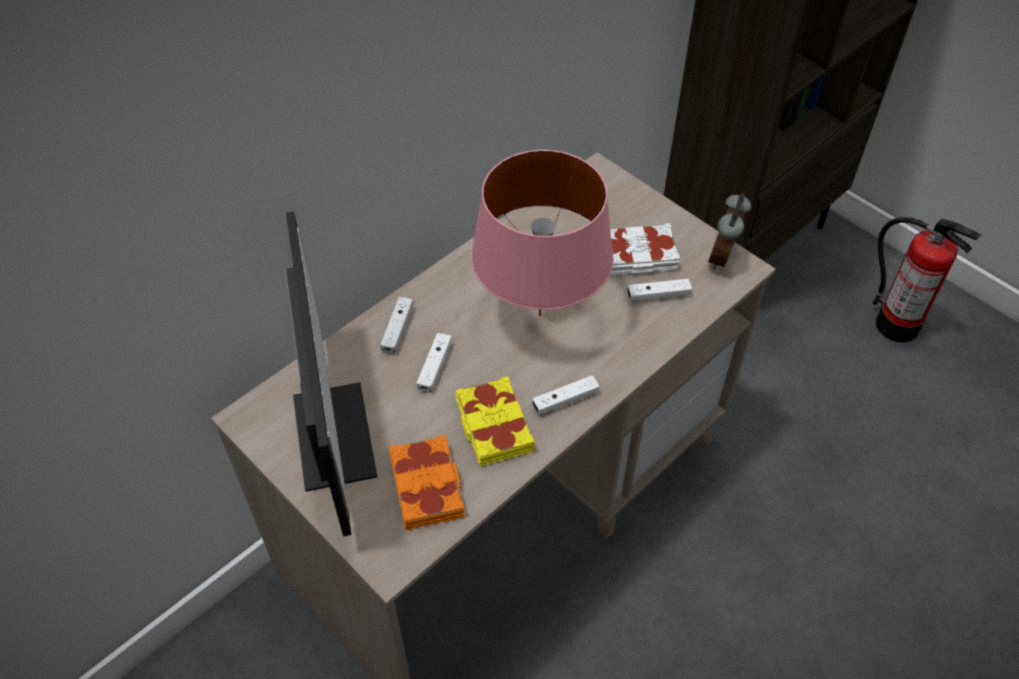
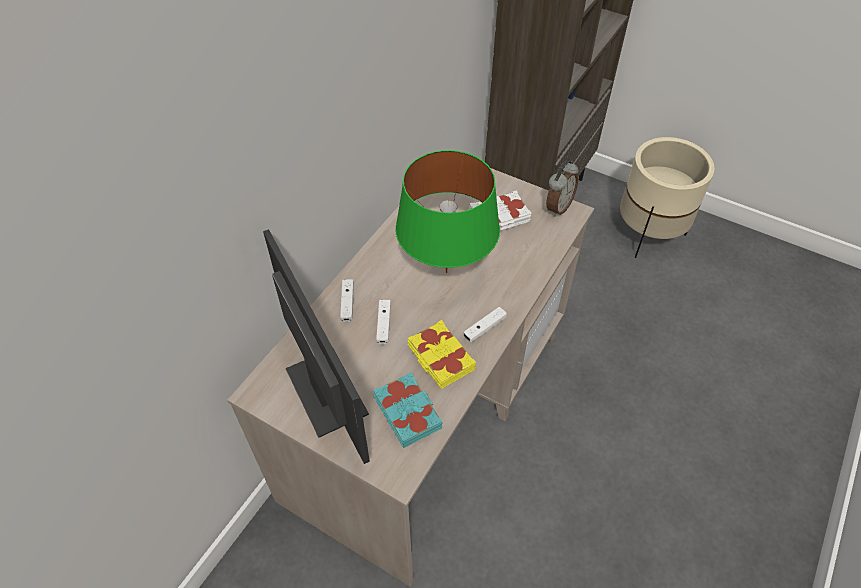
camera: 15 degrees left, 0 degrees up
orange book [389,435,465,530] -> turquoise book [373,372,442,448]
pink table lamp [471,150,614,316] -> green table lamp [395,150,500,273]
white game controller [627,279,692,301] -> none
alarm clock [708,193,751,270] -> alarm clock turned 150 degrees counterclockwise [546,160,578,217]
fire extinguisher [873,217,982,342] -> beige planter [620,137,715,258]

